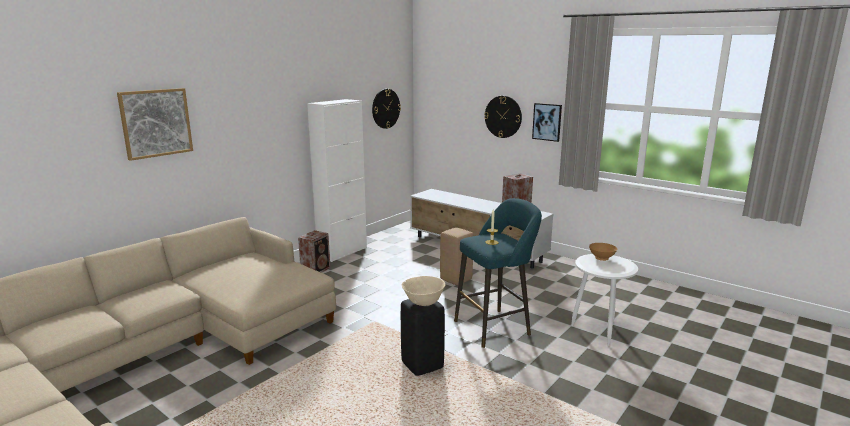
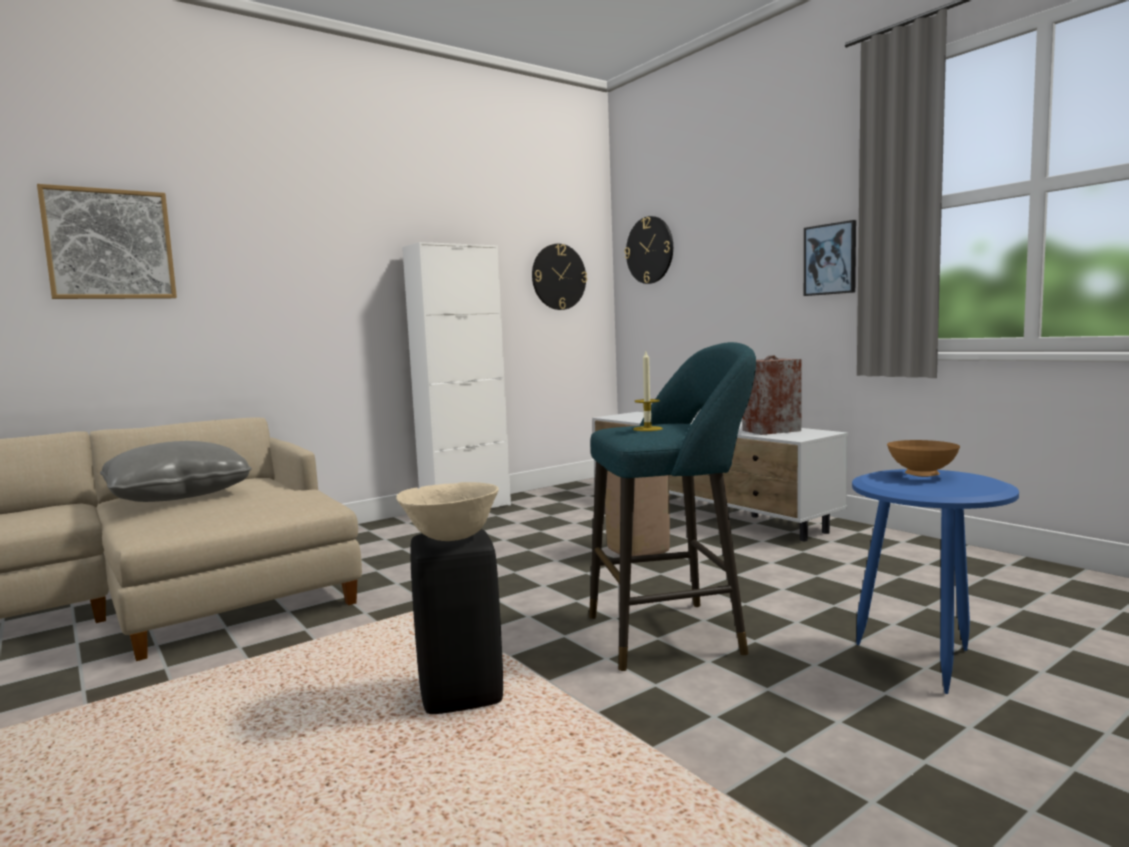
camera: 15 degrees right, 10 degrees down
speaker [298,230,330,273] -> none
wall clock [484,96,522,138] -> wall clock moved to [625,216,673,284]
white side table [571,254,638,346] -> blue side table [852,469,1019,694]
none -> grey pillow [100,441,252,502]

